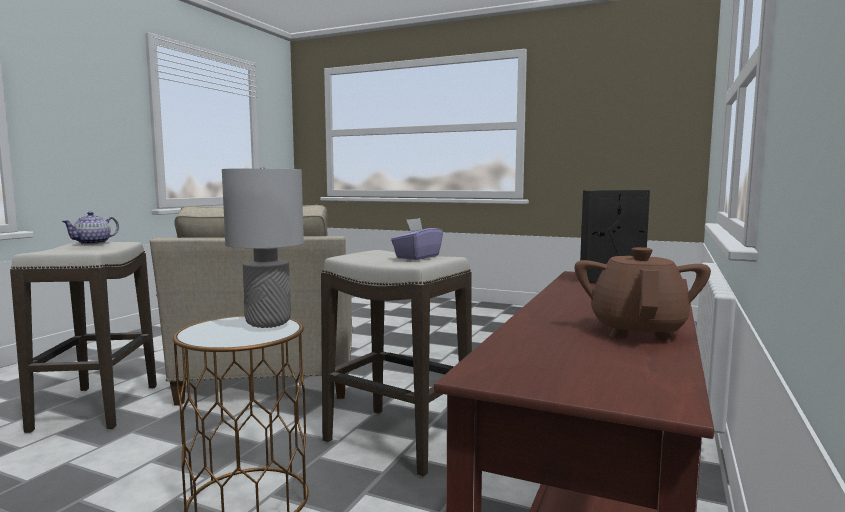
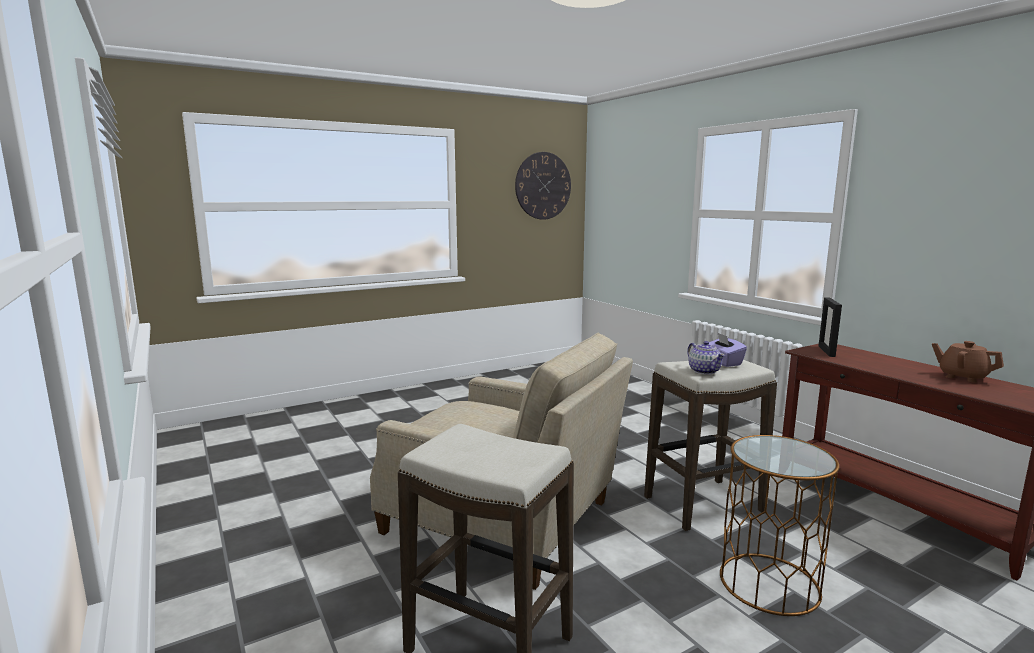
camera: 55 degrees left, 5 degrees up
teapot [61,212,119,245] -> teapot moved to [687,341,725,375]
grey table lamp [222,167,304,328] -> none
none -> wall clock [515,152,571,220]

